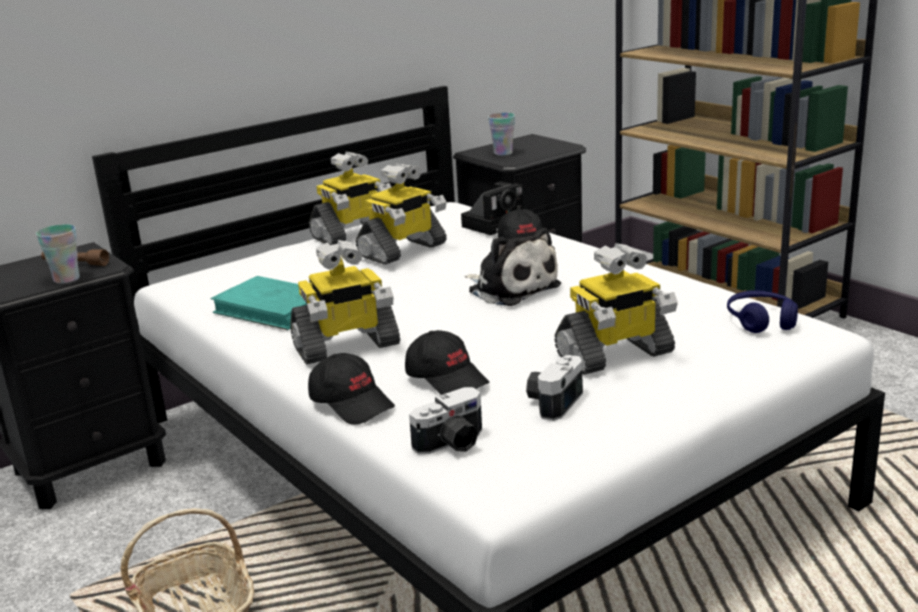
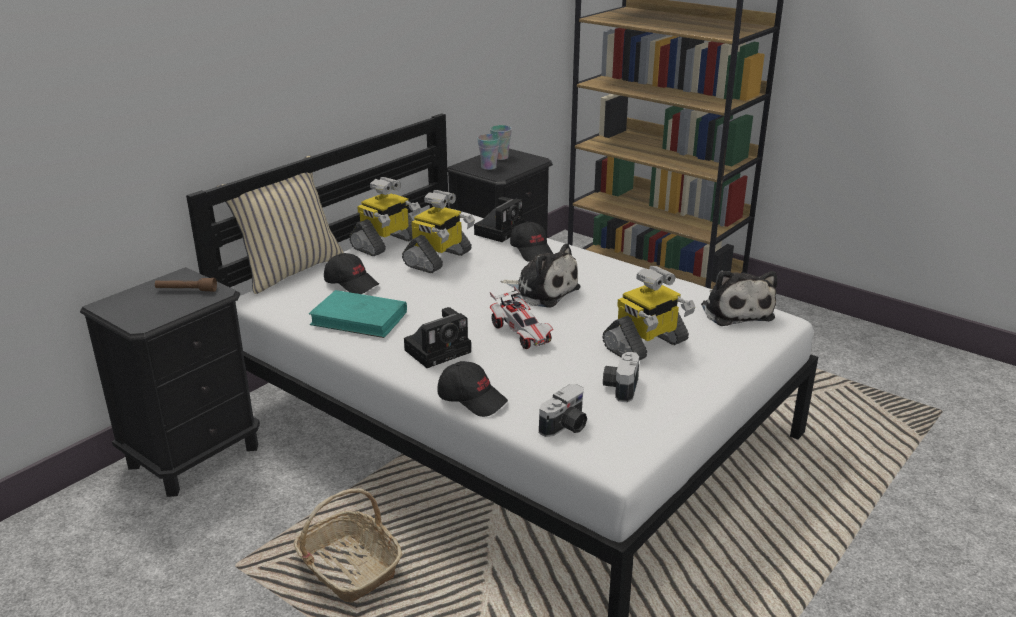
camera: 15 degrees left, 5 degrees up
cup [36,225,80,284] -> cup moved to [490,125,512,160]
toy robot [290,240,400,364] -> camera [404,307,471,368]
black cap [405,330,489,395] -> black cap moved to [324,253,379,294]
blue headphones [727,290,798,333] -> plush toy [701,270,777,326]
none -> beige pillow [217,155,344,294]
none -> toy car [490,286,553,349]

